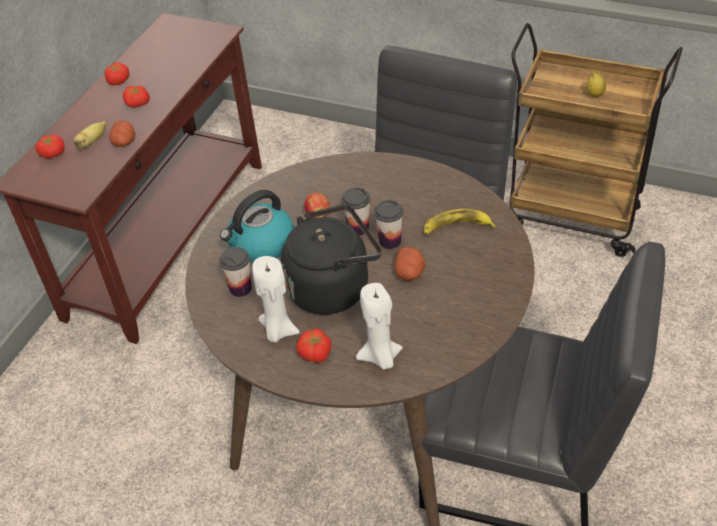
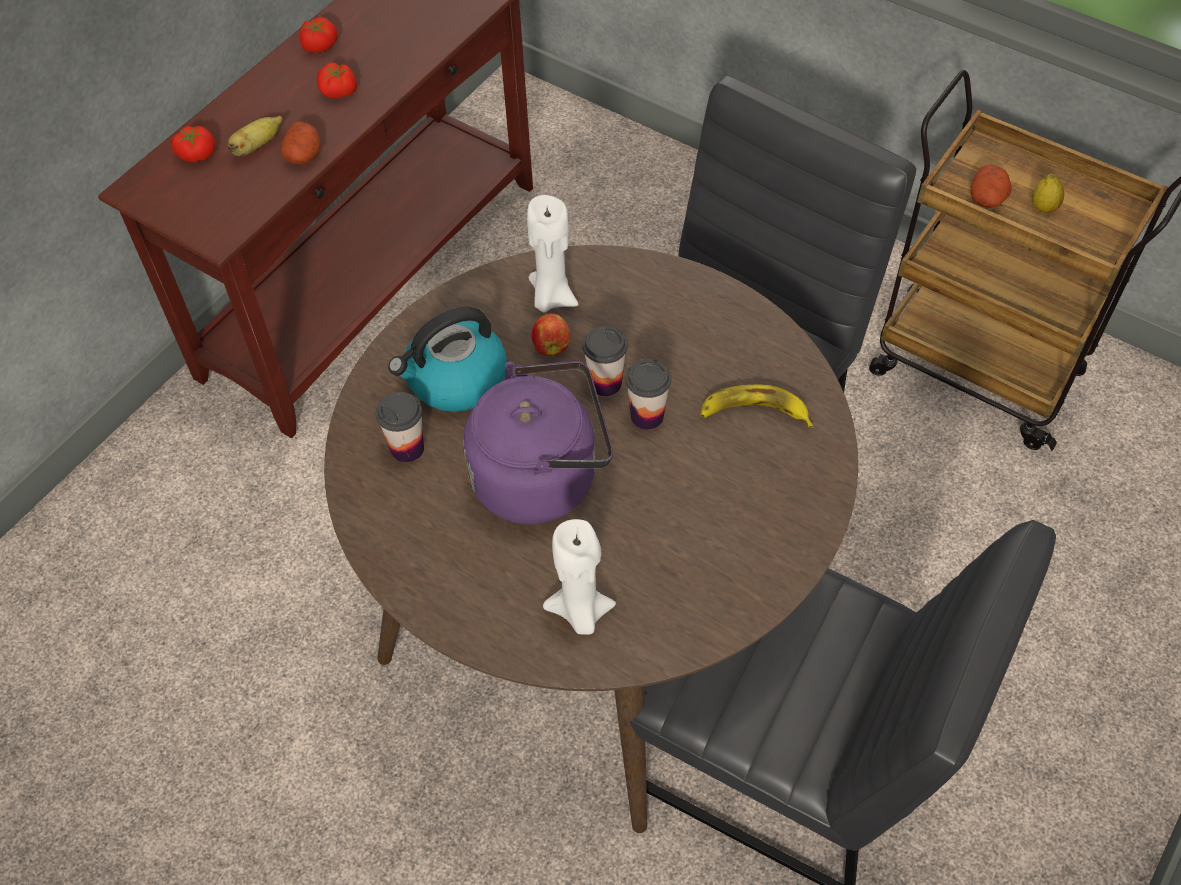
camera: 10 degrees right, 10 degrees up
white candle [252,256,300,343] -> white candle moved to [527,195,578,312]
black kettle [281,205,381,315] -> purple kettle [463,361,613,525]
tomato [296,329,331,363] -> none
potato [394,247,426,280] -> potato moved to [971,164,1012,208]

